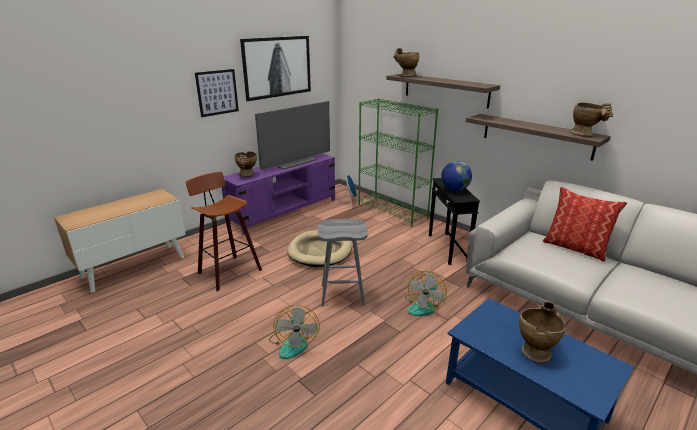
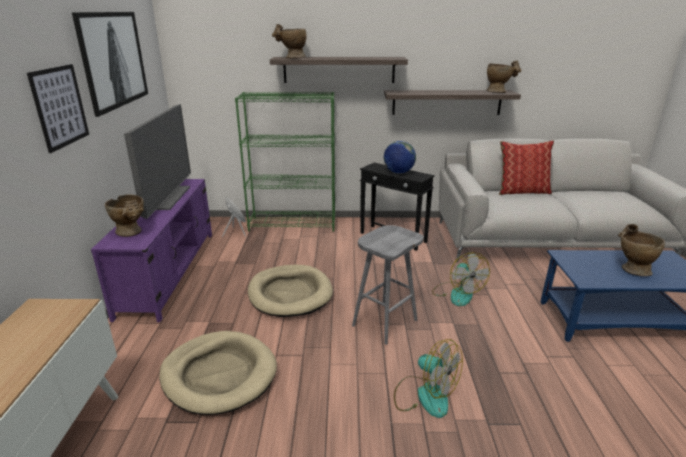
camera: 45 degrees left, 0 degrees up
stool [186,172,262,291] -> beige dog bed [159,331,277,415]

